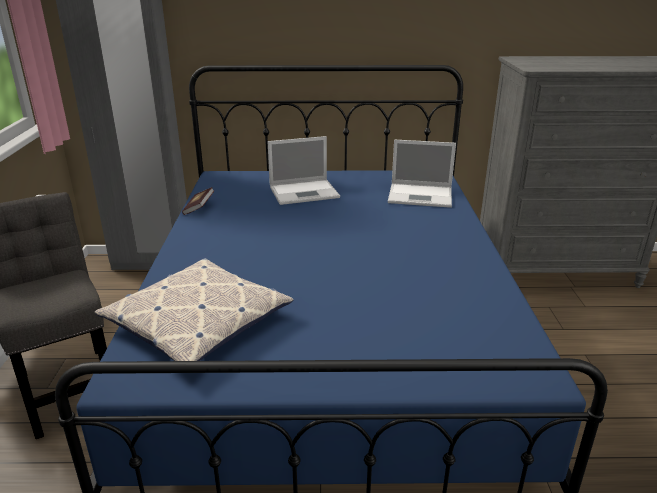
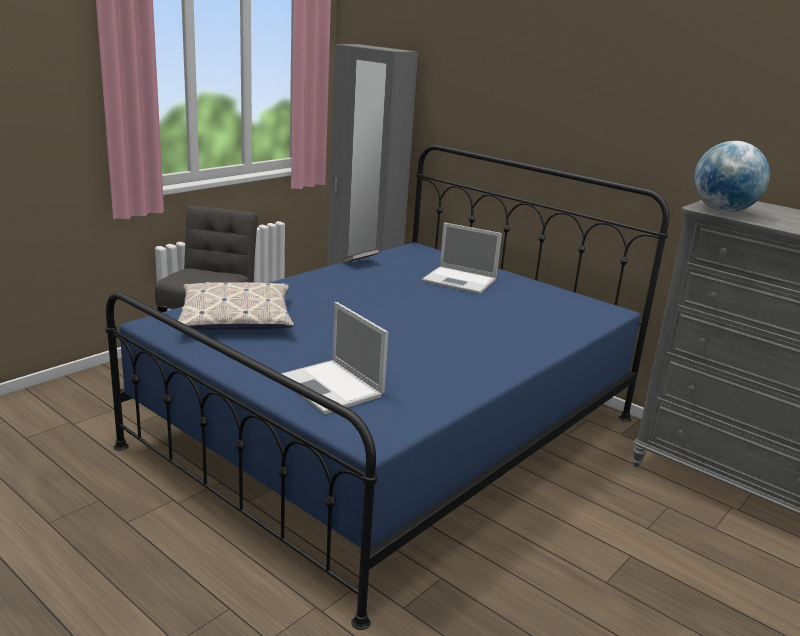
camera: 40 degrees right, 5 degrees down
laptop [388,140,456,208] -> laptop moved to [281,302,388,415]
none -> globe [694,141,770,212]

